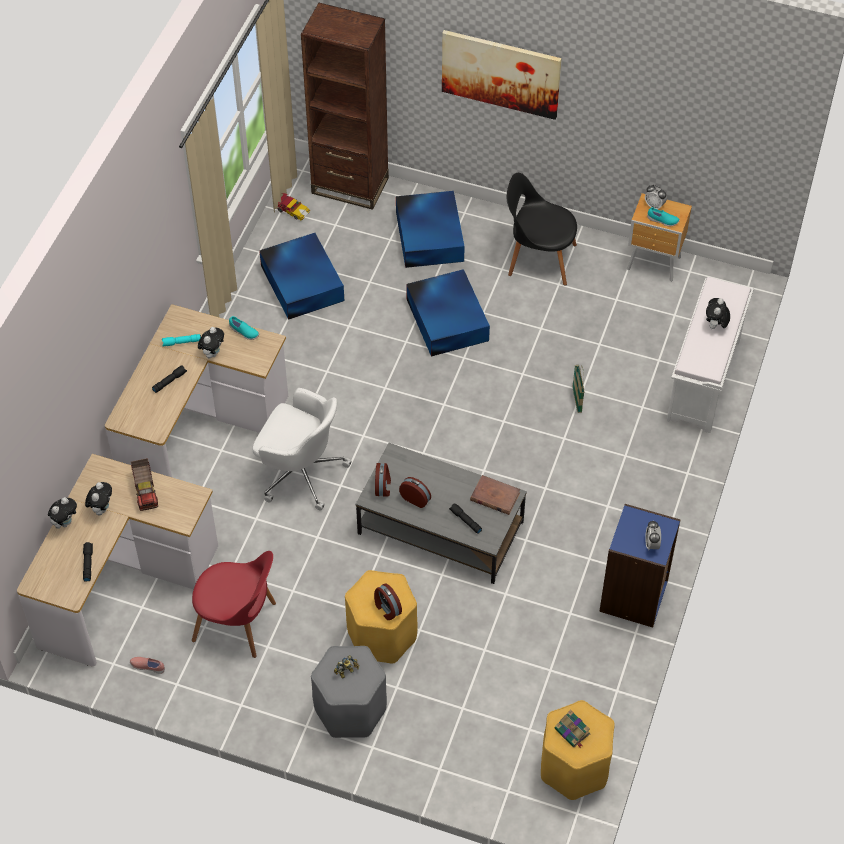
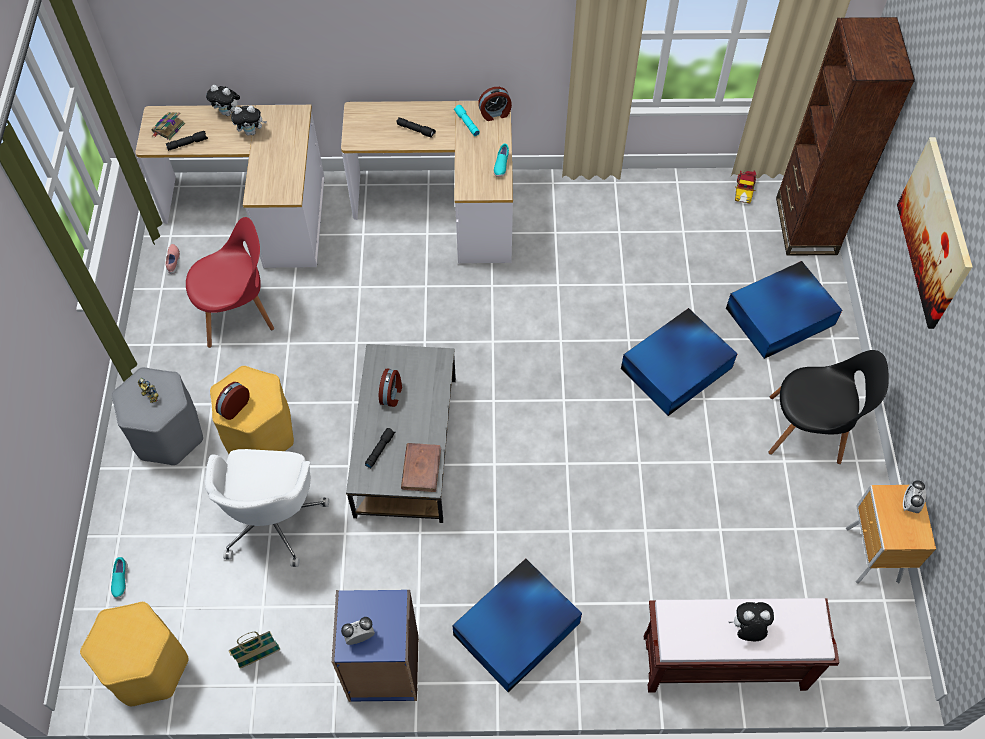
camera: 70 degrees right, 5 degrees up
toy truck [131,458,158,511] -> none
red chair [192,551,276,658] -> red chair turned 105 degrees counterclockwise [186,217,274,348]
plush toy [198,327,224,359] -> none
white office chair [252,388,352,511] -> white office chair moved to [205,449,329,567]
blue storage box [259,233,344,320] -> blue storage box moved to [452,558,582,692]
alarm clock [375,463,391,497] -> alarm clock moved to [478,87,512,121]
black chair [507,173,577,286] -> black chair turned 105 degrees clockwise [768,350,889,464]
book [555,710,590,748] -> book moved to [152,112,185,140]
basket [572,365,585,413] -> basket moved to [229,631,280,668]
turquoise shoe [647,207,680,226] -> turquoise shoe moved to [111,557,128,598]
white bench [667,277,754,433] -> brown bench [644,598,840,692]

